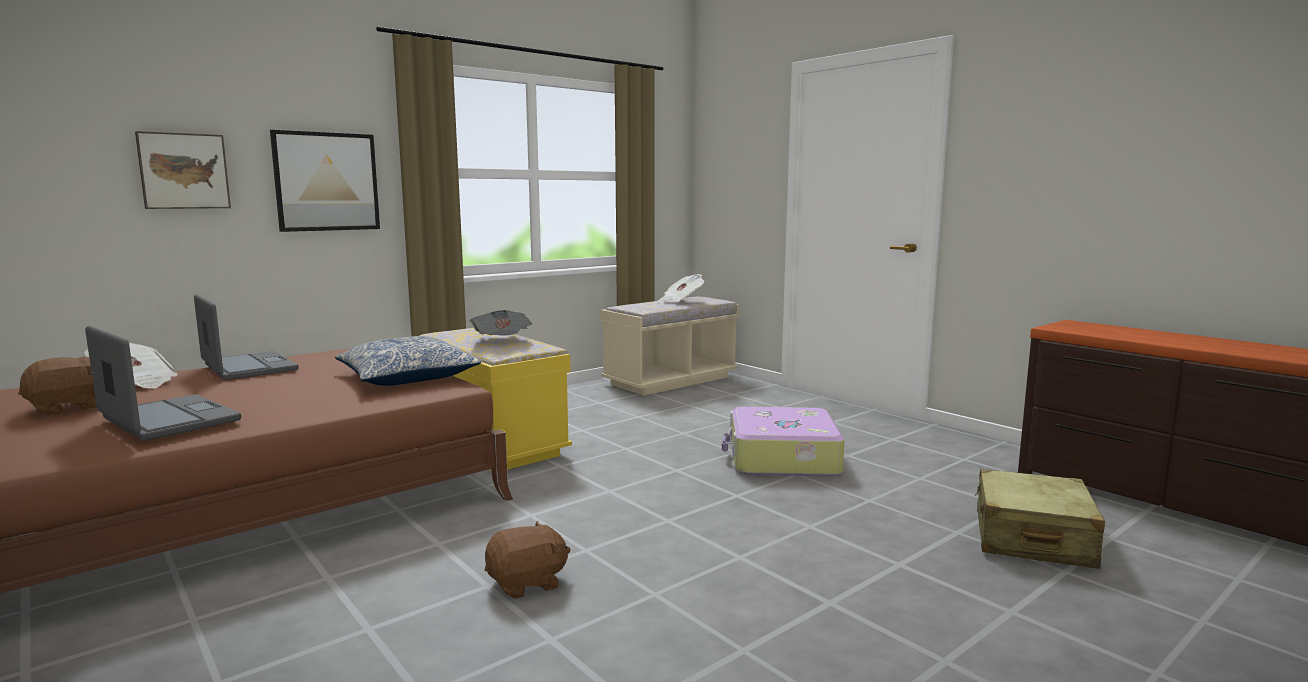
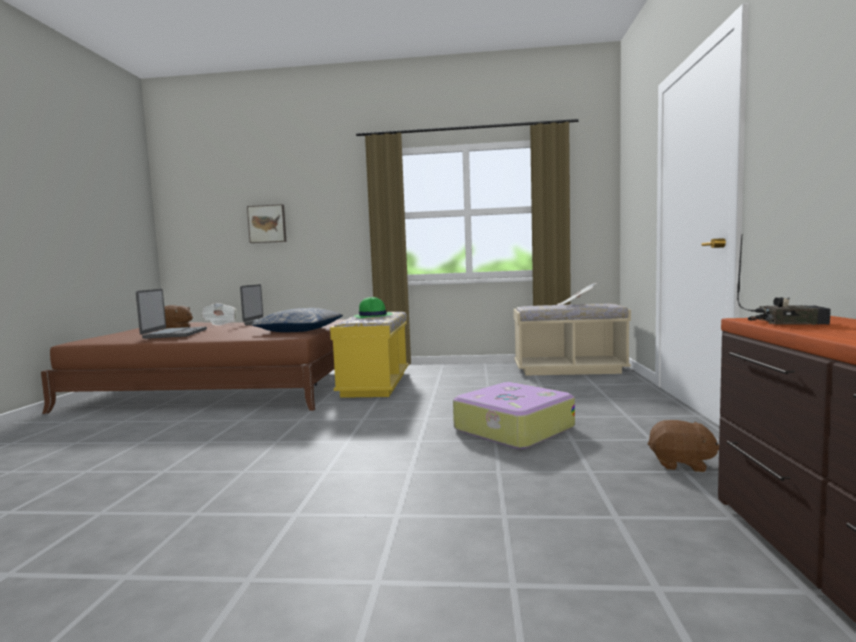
camera: 45 degrees right, 5 degrees down
picture [270,130,380,232] -> none
newspaper [469,310,532,336] -> green hat [354,297,392,318]
brown plush toy [485,521,571,599] -> brown plush toy moved to [648,420,719,472]
beige suitcase [975,469,1105,569] -> none
none -> radio [737,234,831,325]

